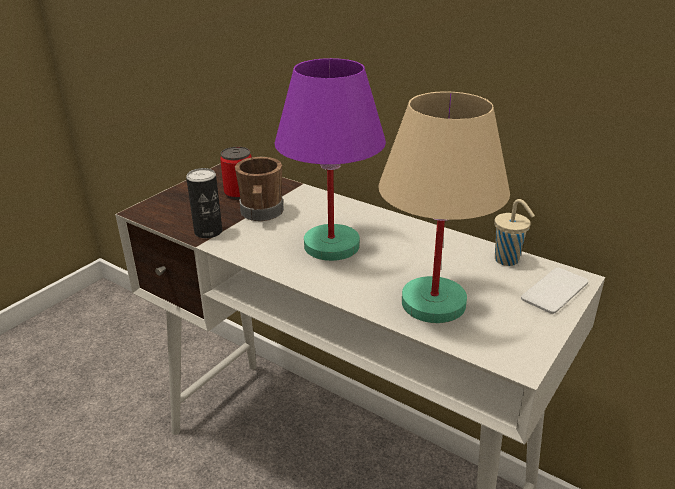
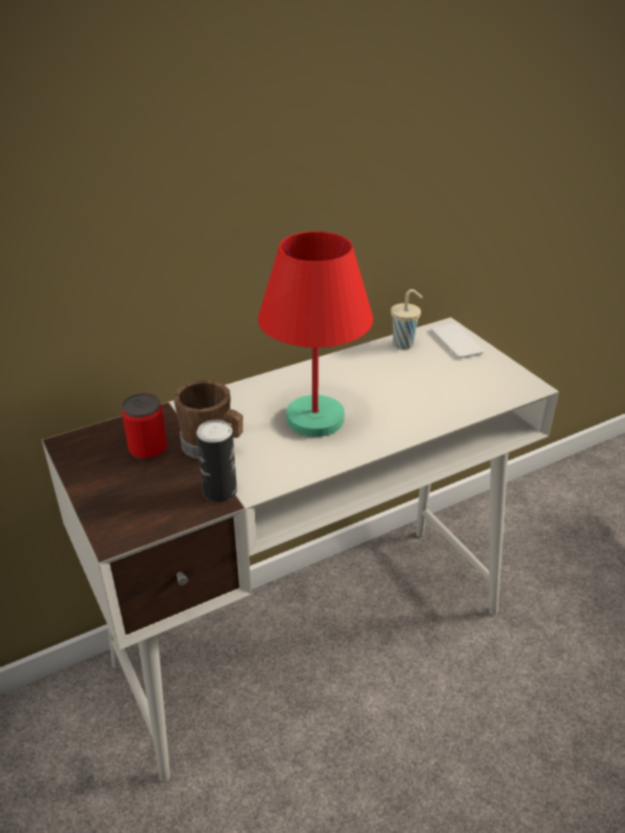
camera: 65 degrees left, 5 degrees up
purple table lamp [274,58,386,261] -> red table lamp [258,231,373,437]
beige table lamp [378,91,510,323] -> none

